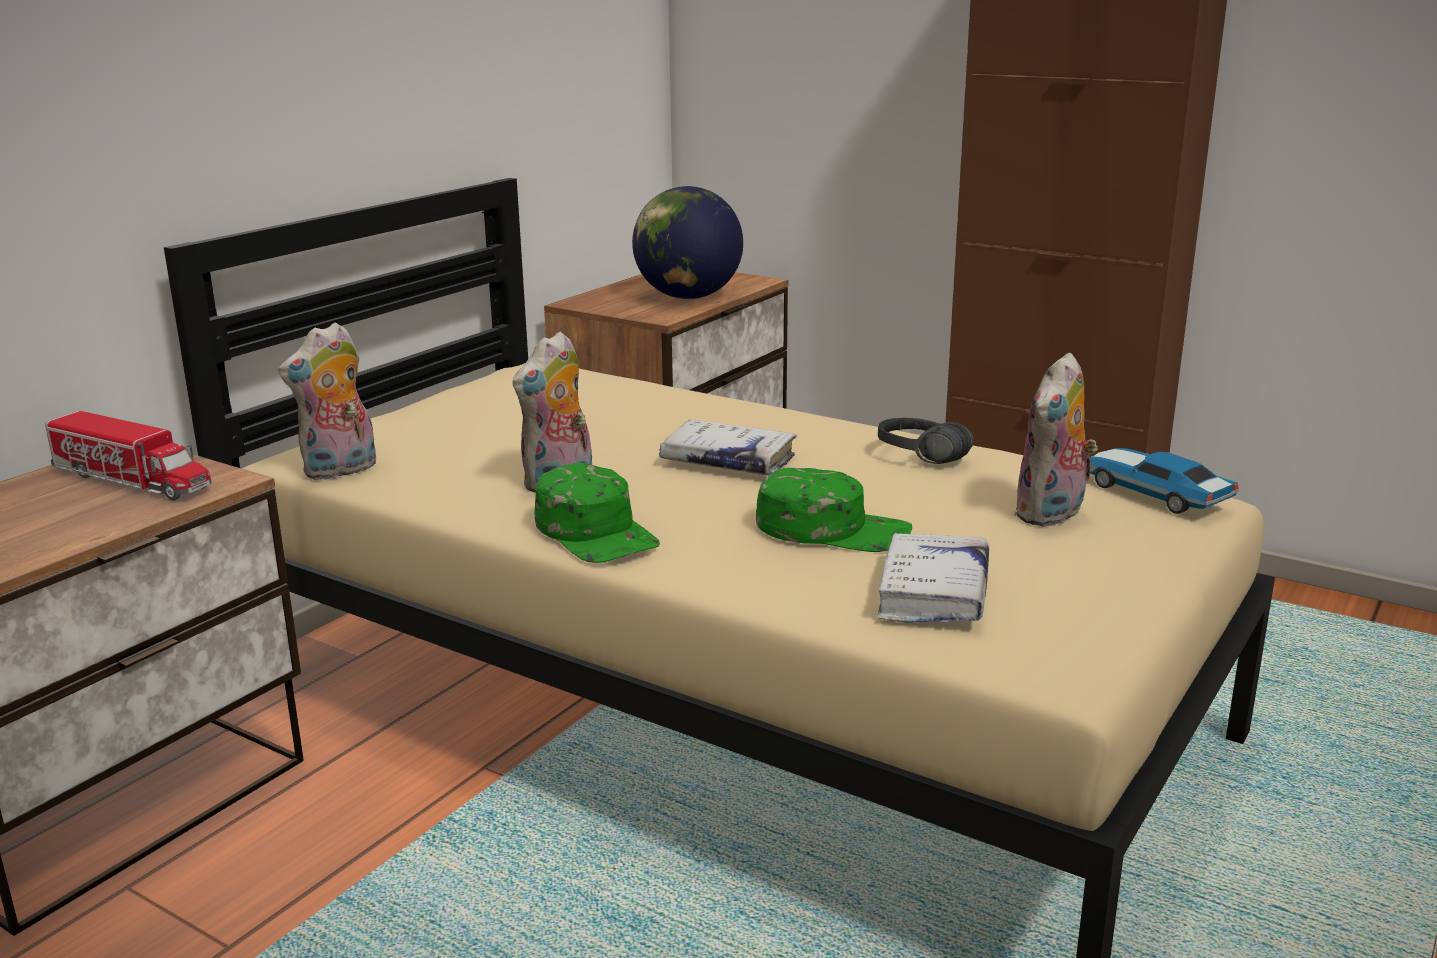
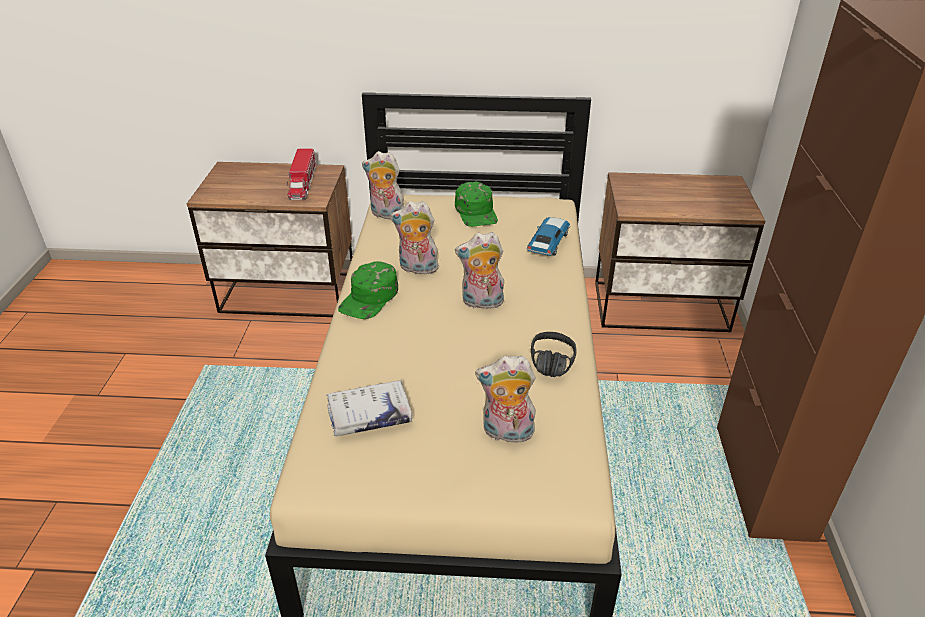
camera: 60 degrees right, 15 degrees up
globe [632,186,743,299] -> none
white book [659,419,797,475] -> plush toy [455,232,504,309]
green cap [756,468,912,552] -> green cap moved to [455,181,498,227]
toy car [1089,448,1239,514] -> toy car moved to [526,217,570,256]

